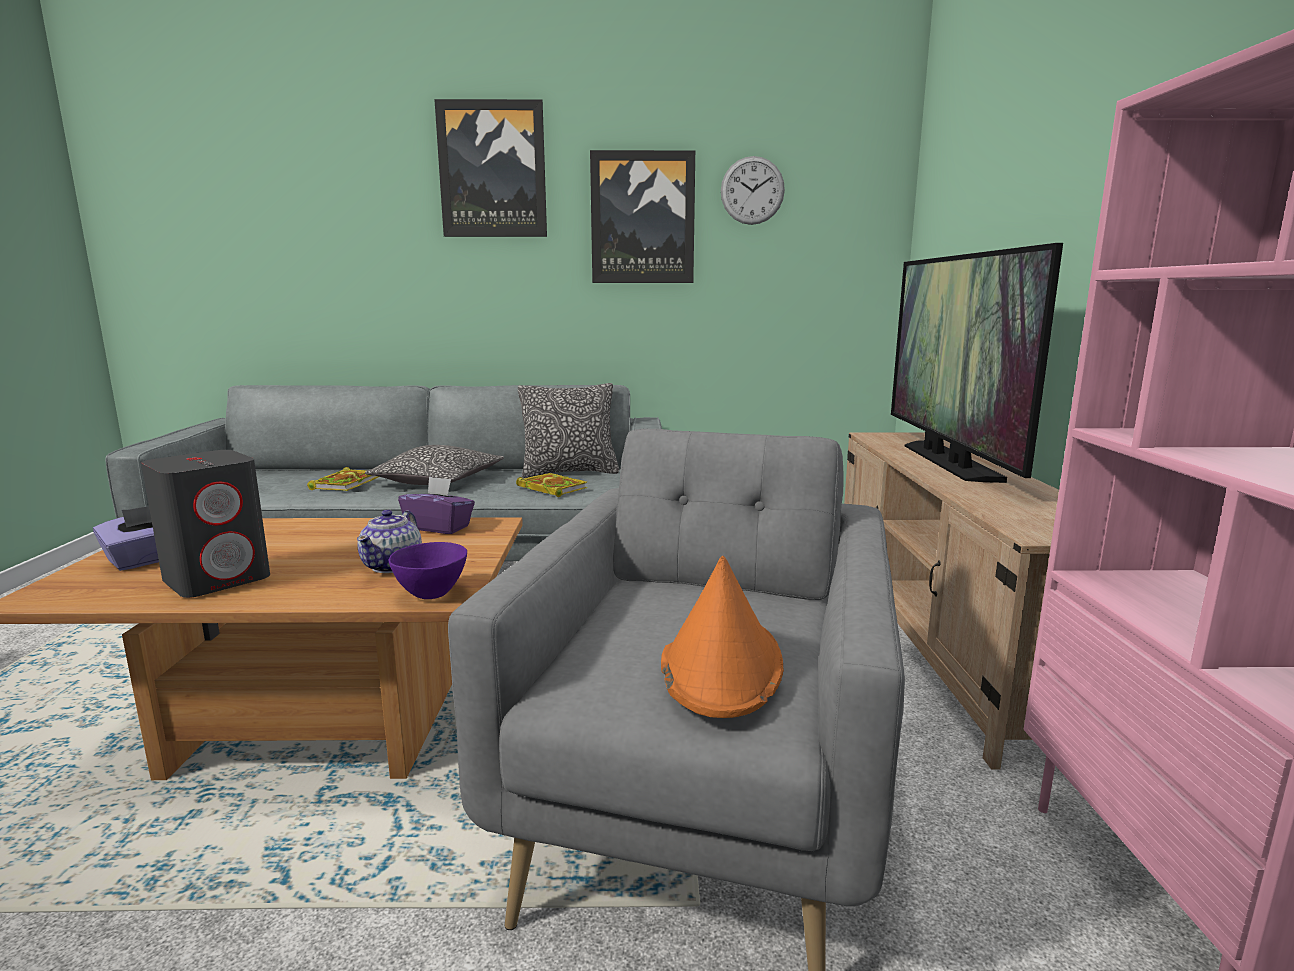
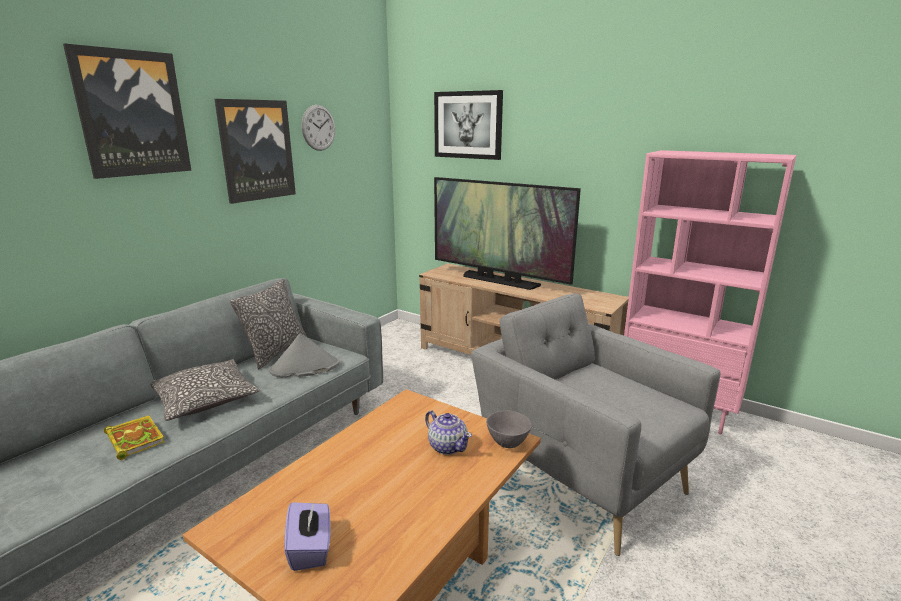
camera: 55 degrees left, 5 degrees up
grey speaker [141,450,270,598] -> none
purple bowl [388,542,467,599] -> grey bowl [486,411,532,448]
purple tissue box [398,476,475,534] -> none
book [516,473,587,497] -> grey hat [269,333,340,377]
orange hat [661,556,784,718] -> none
none -> picture [434,90,503,160]

